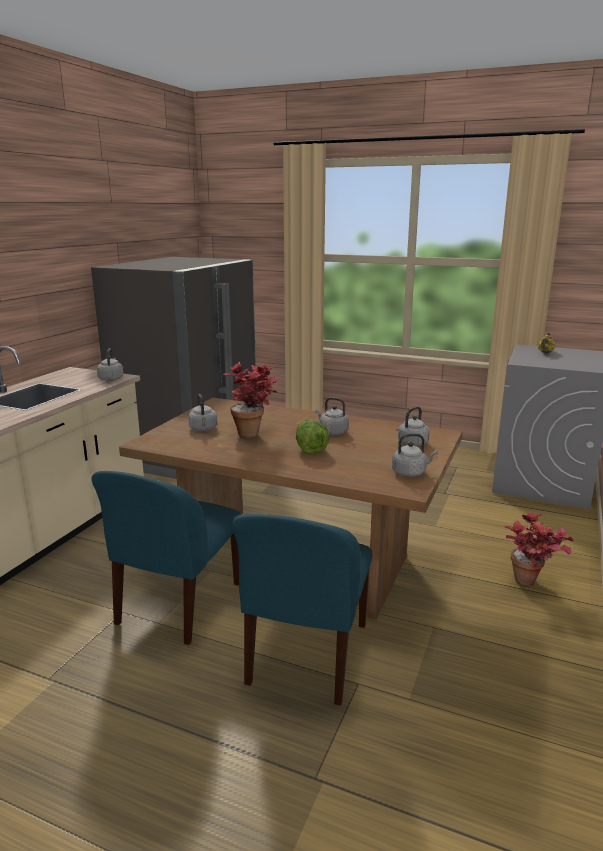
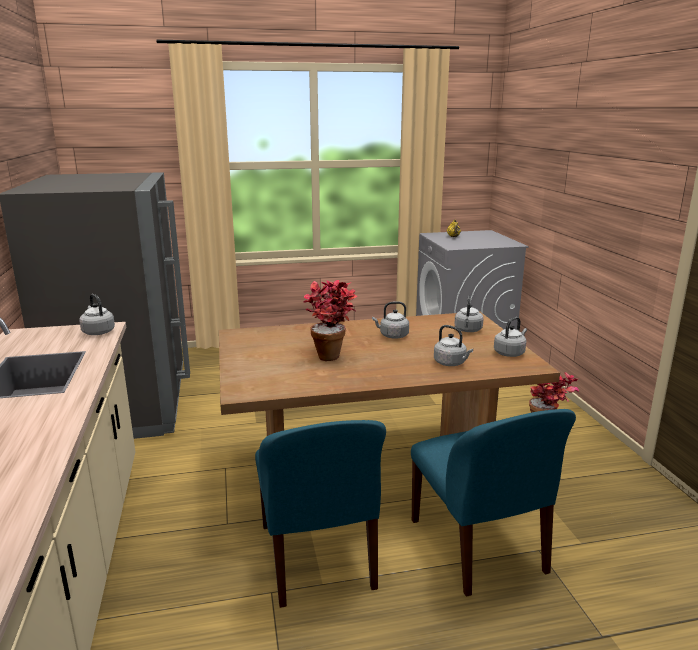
camera: 35 degrees left, 0 degrees up
grey kettle [188,394,218,431] -> grey kettle moved to [434,325,473,366]
lettuce [296,419,329,454] -> none

